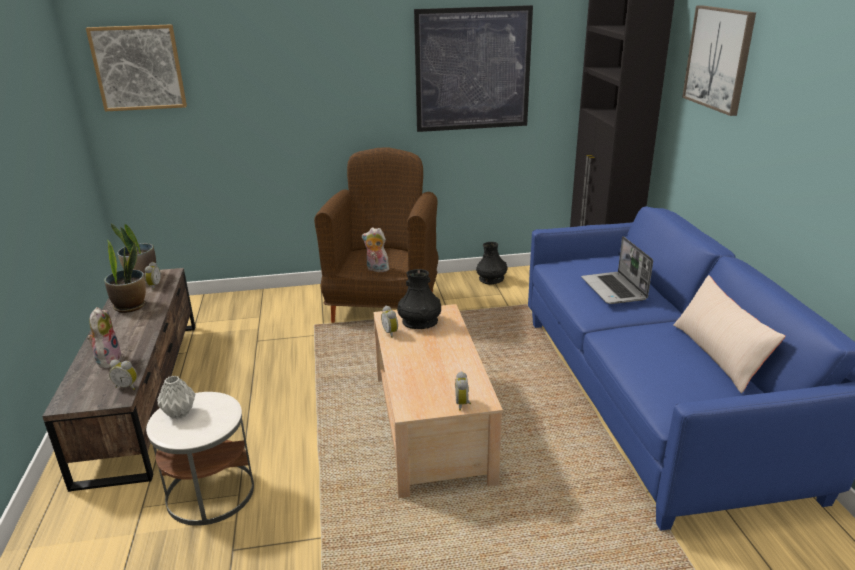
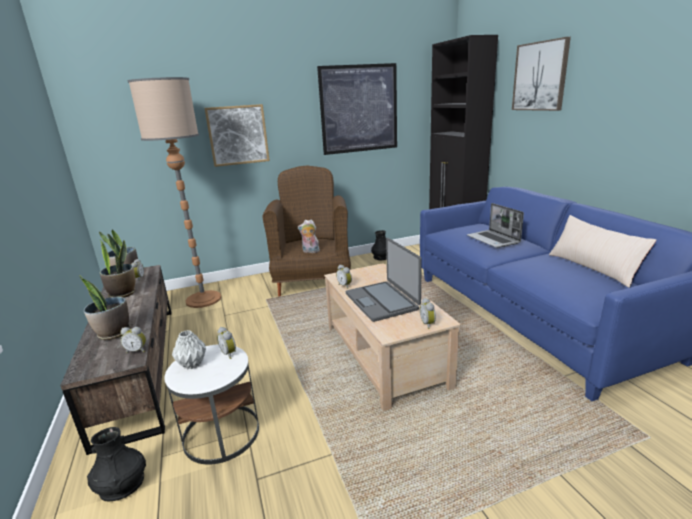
camera: 10 degrees left, 5 degrees down
picture [86,24,187,111] -> picture moved to [204,104,270,167]
plush toy [87,307,123,369] -> potted plant [79,275,130,340]
black vase [397,269,441,329] -> black vase moved to [87,427,146,501]
none -> floor lamp [128,77,221,308]
none -> alarm clock [217,327,236,359]
none -> laptop [346,238,422,322]

